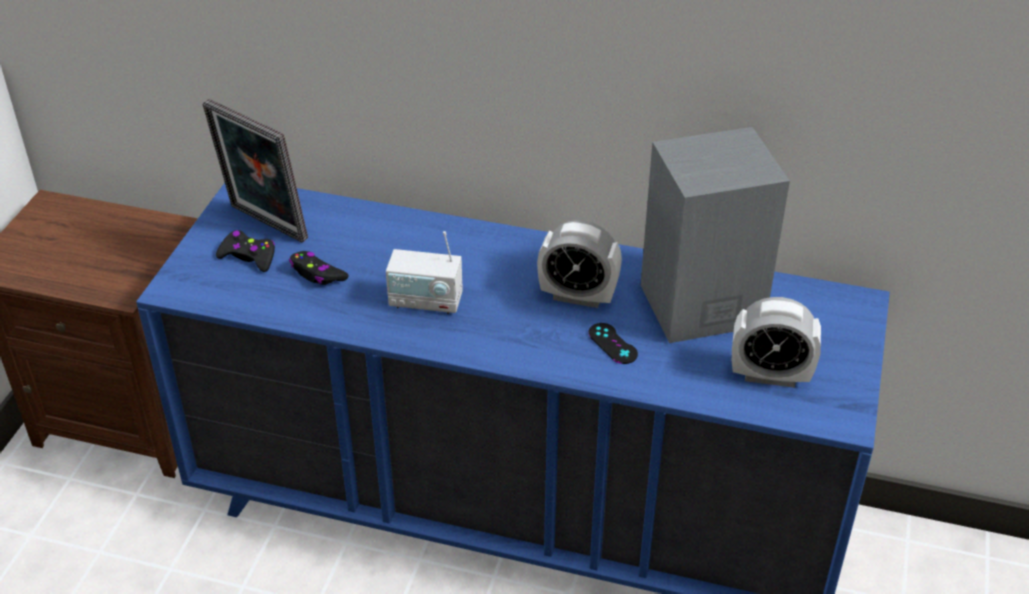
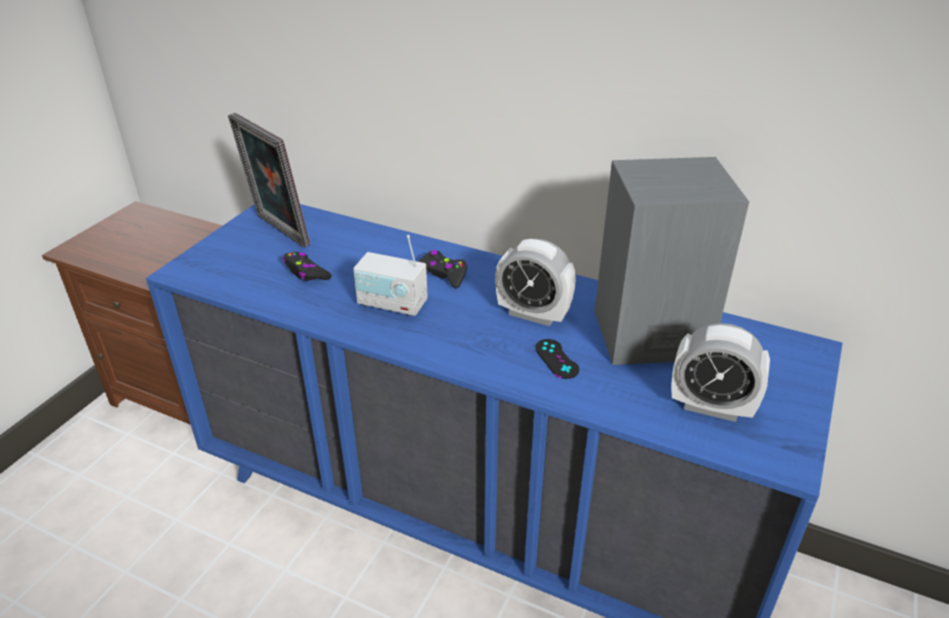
camera: 10 degrees right, 5 degrees down
black game controller [216,230,275,272] -> black game controller moved to [418,250,468,288]

